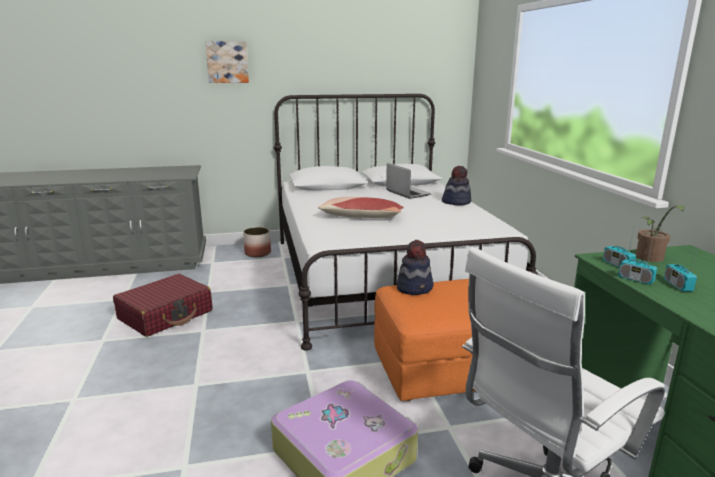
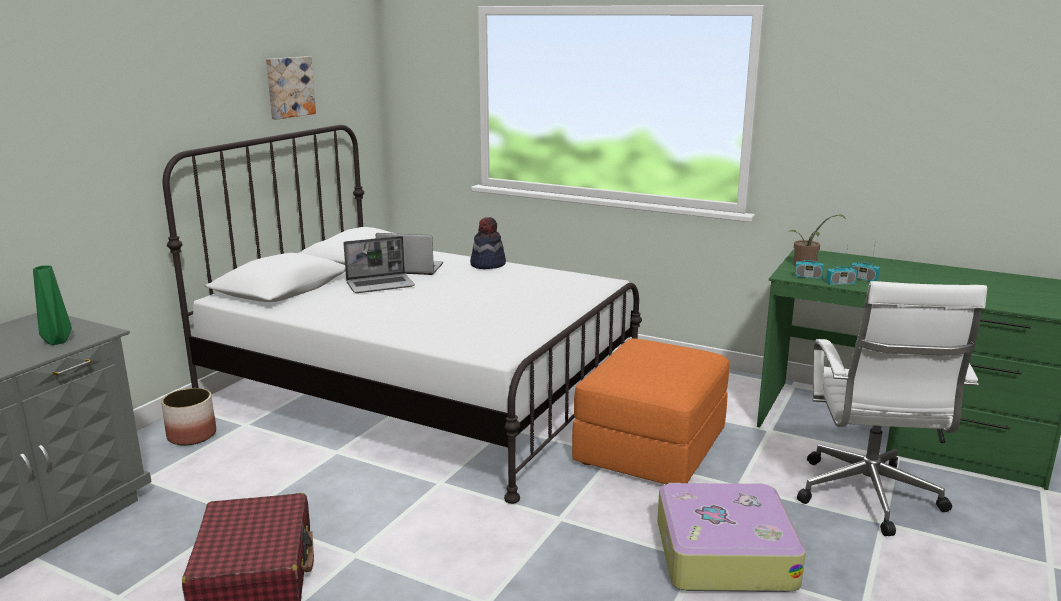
camera: 50 degrees left, 0 degrees up
picture [205,41,249,83] -> picture moved to [266,56,316,120]
pillow [318,197,404,218] -> none
hat [397,240,434,295] -> none
none -> green vase [33,265,72,345]
none -> laptop [343,236,415,293]

